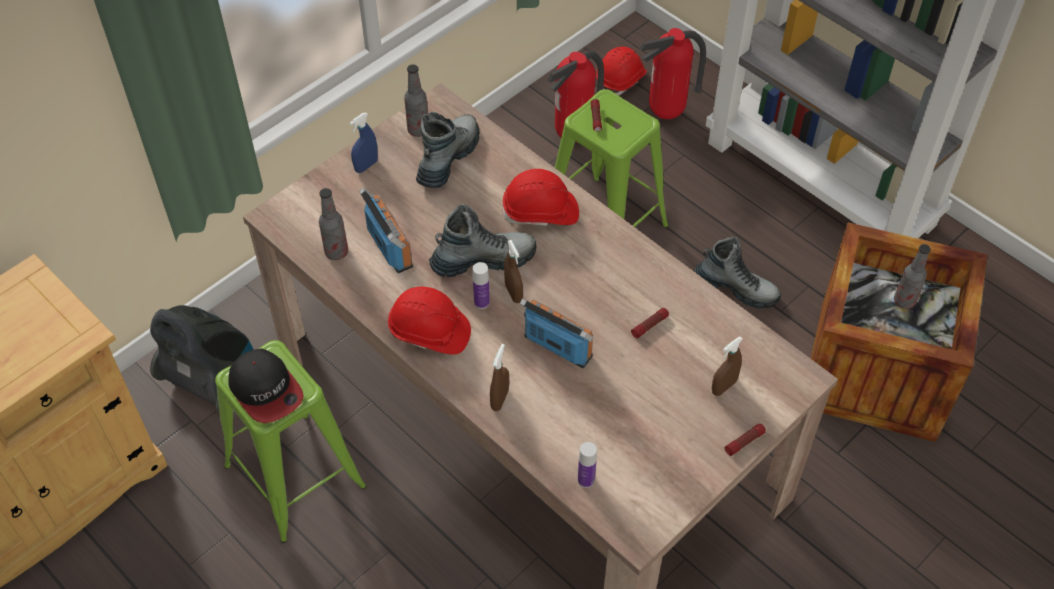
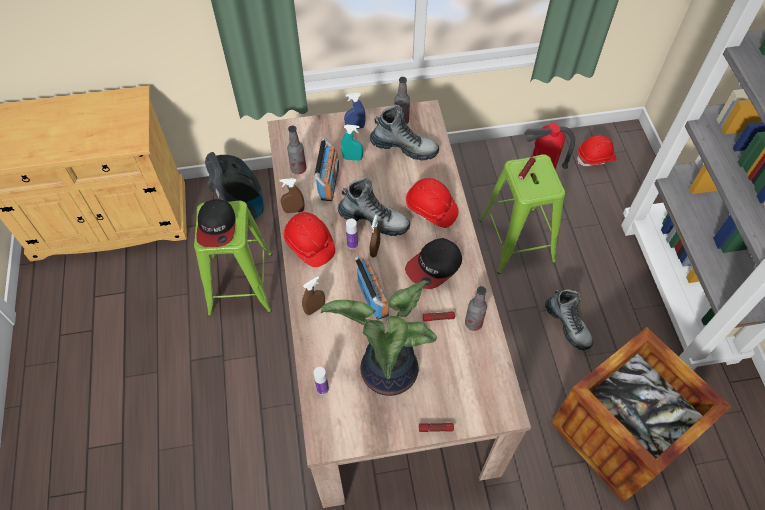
camera: 35 degrees right, 5 degrees up
boot [416,112,480,188] -> boot turned 45 degrees clockwise [370,105,439,161]
fire extinguisher [639,28,706,119] -> none
brown spray bottle [712,336,743,396] -> brown spray bottle moved to [280,178,304,213]
bottle [894,244,931,309] -> bottle moved to [465,286,487,331]
none -> potted plant [321,280,437,396]
none -> turquoise spray bottle [341,125,363,161]
none -> cap [405,238,462,289]

